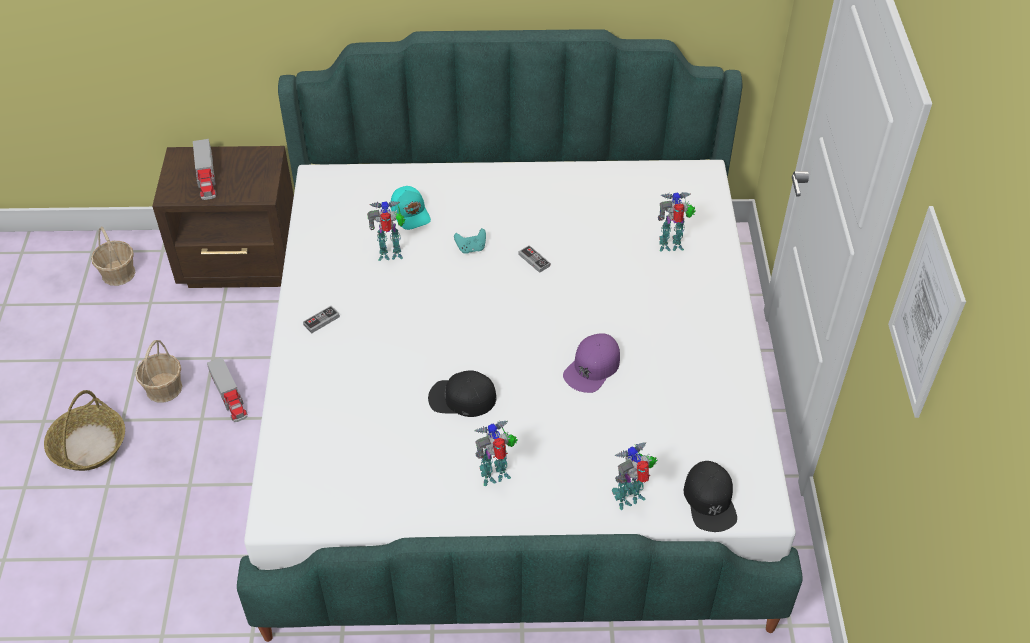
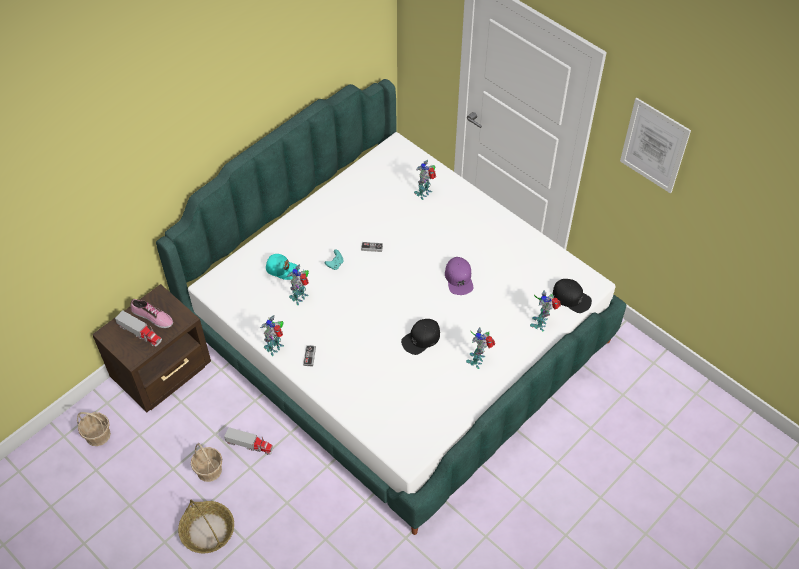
camera: 45 degrees left, 5 degrees up
none -> shoe [131,299,173,328]
none -> toy robot [260,315,284,356]

